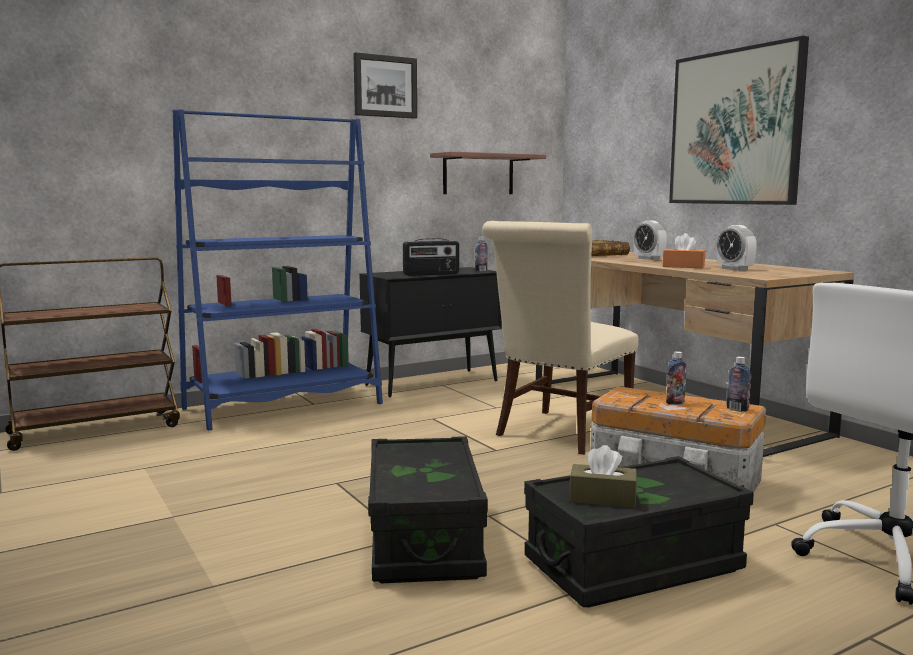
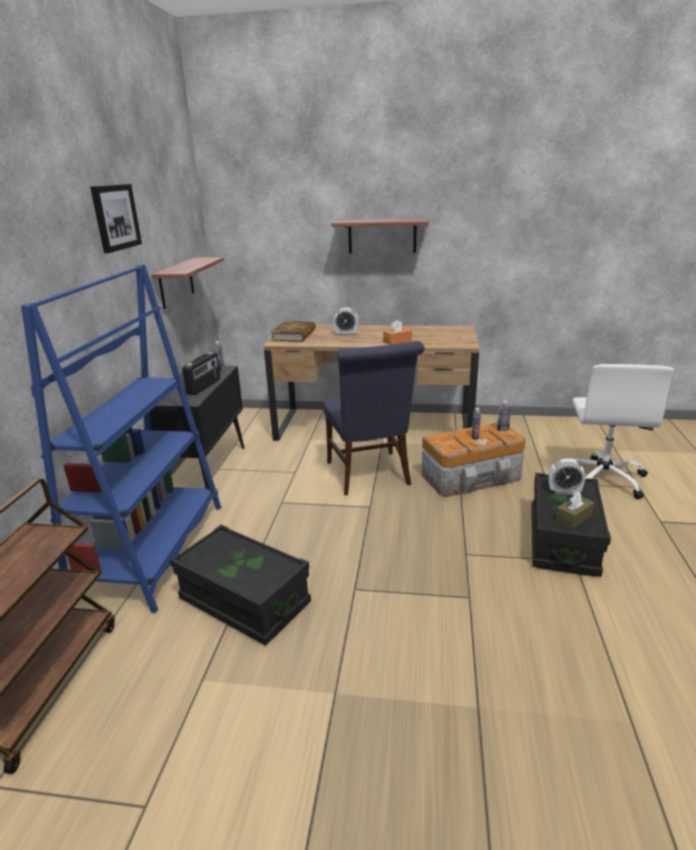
camera: 50 degrees left, 15 degrees up
black storage box [368,436,488,583] -> black storage box moved to [170,525,311,646]
beige chair [482,221,639,455] -> blue chair [323,341,424,495]
picture [669,36,809,205] -> shelf [331,218,429,253]
alarm clock [717,225,757,271] -> alarm clock moved to [549,458,585,495]

